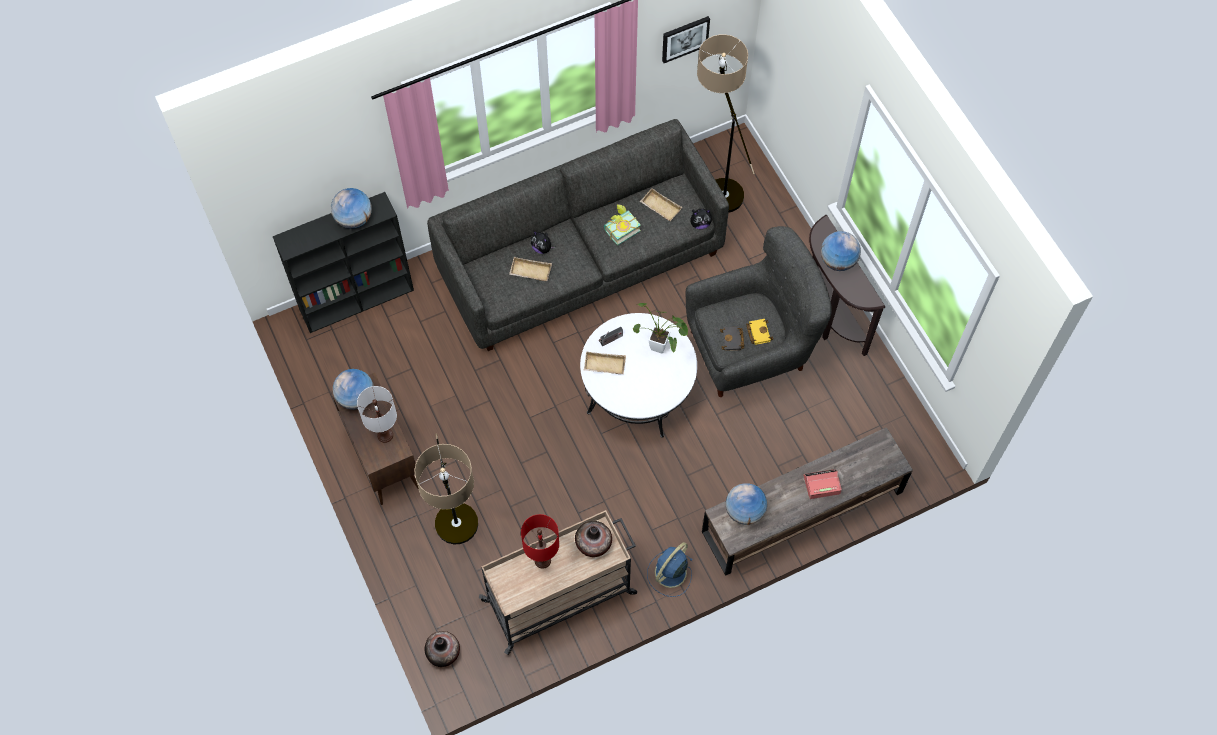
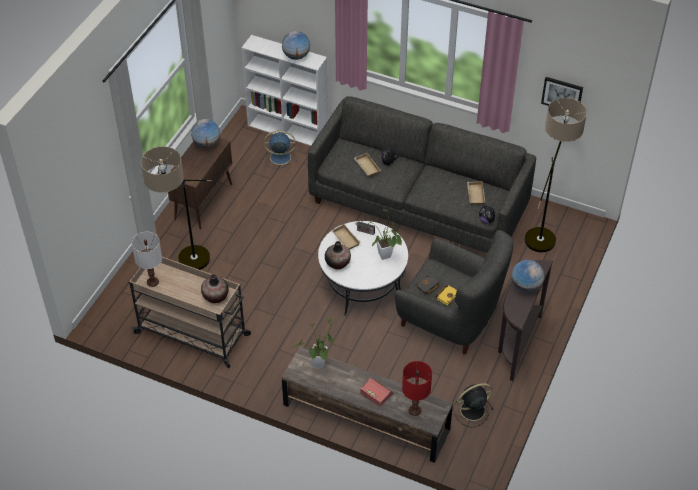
camera: 50 degrees right, 15 degrees down
black bookcase [273,192,414,333] -> white bookcase [241,35,328,146]
white table lamp [357,386,397,443] -> white table lamp moved to [132,232,162,287]
vase [425,631,460,667] -> vase moved to [325,241,351,270]
red table lamp [521,514,559,569] -> red table lamp moved to [402,361,432,416]
book [604,204,641,246] -> none
blue fan [647,542,693,597] -> blue fan moved to [264,131,297,169]
globe [726,483,767,525] -> potted plant [292,317,333,368]
none -> black fan [453,383,494,427]

